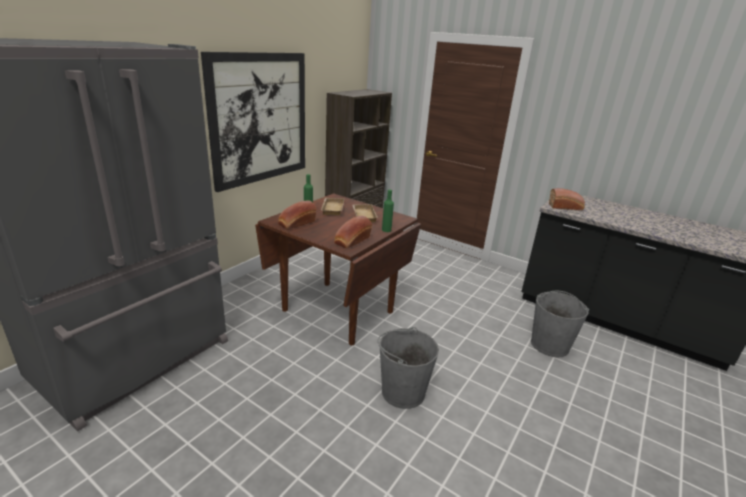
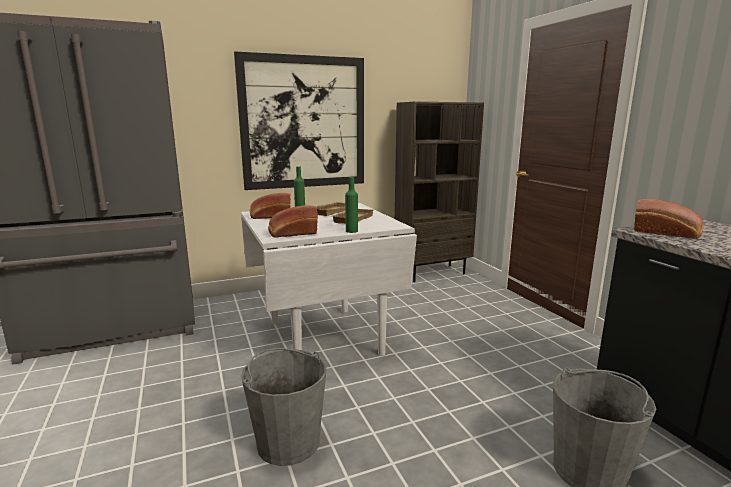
camera: 35 degrees right, 10 degrees down
brown dining table [255,193,421,345] -> white dining table [241,203,417,356]

